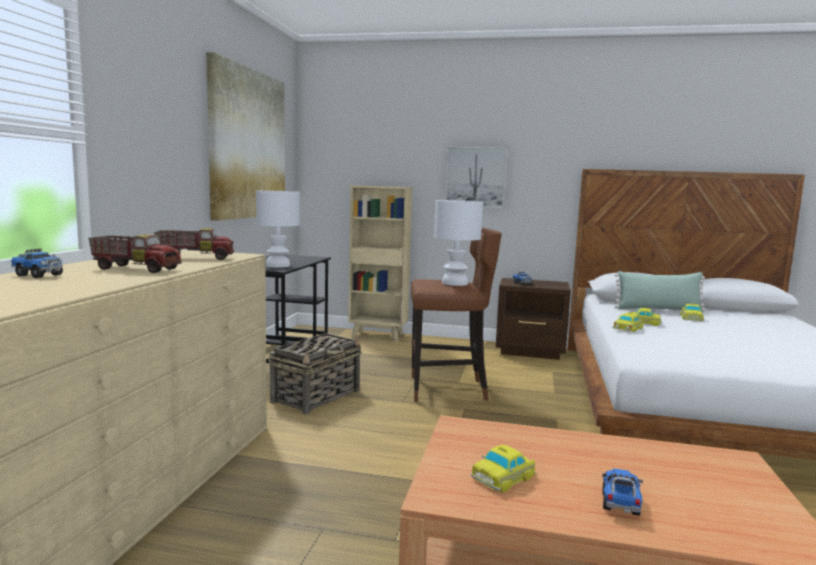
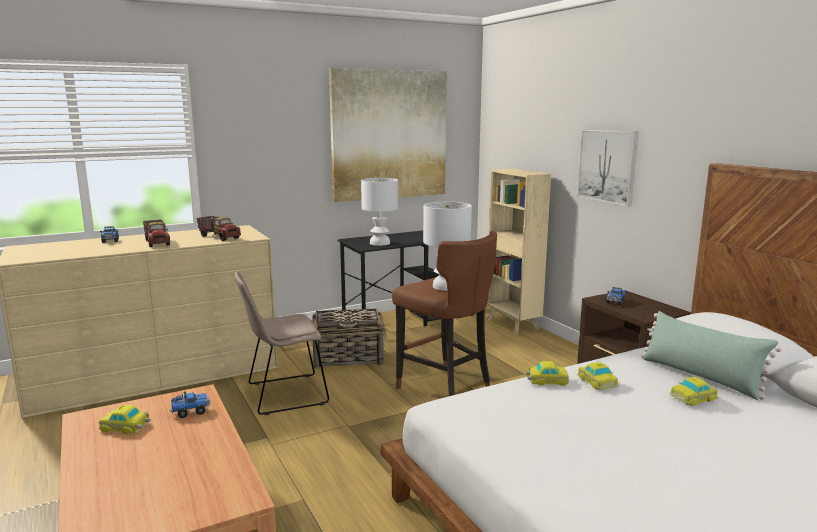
camera: 50 degrees right, 5 degrees up
toy truck [602,468,643,516] -> toy truck moved to [169,391,210,418]
none -> beige chair [234,271,329,415]

